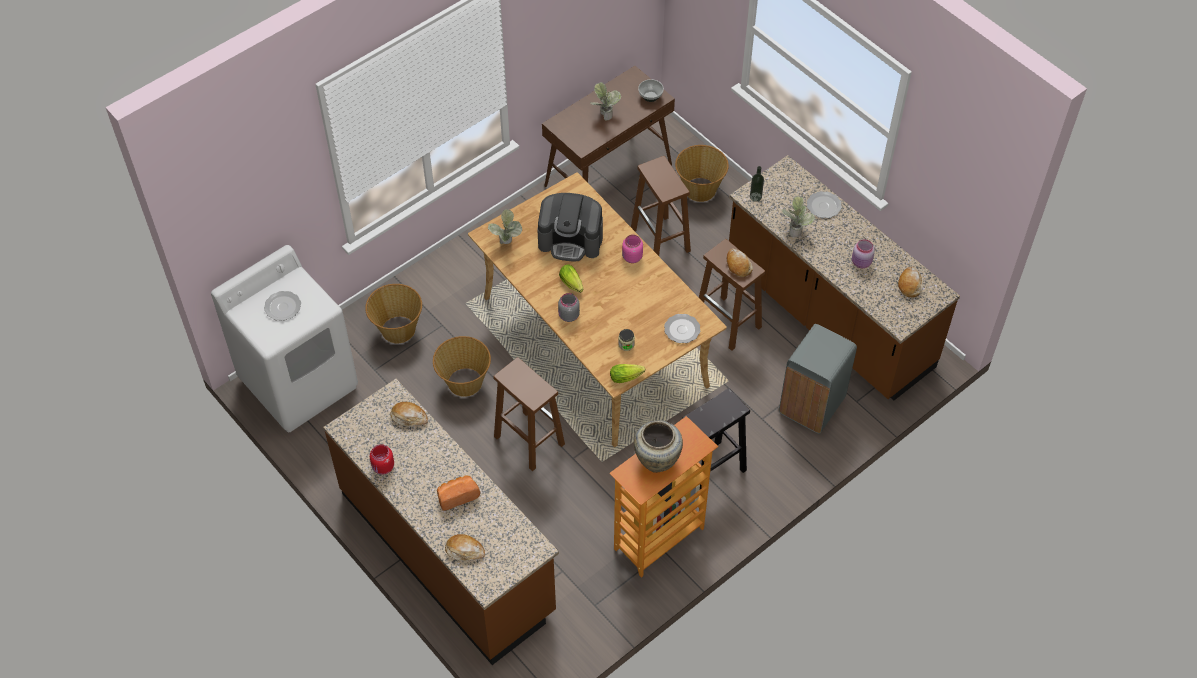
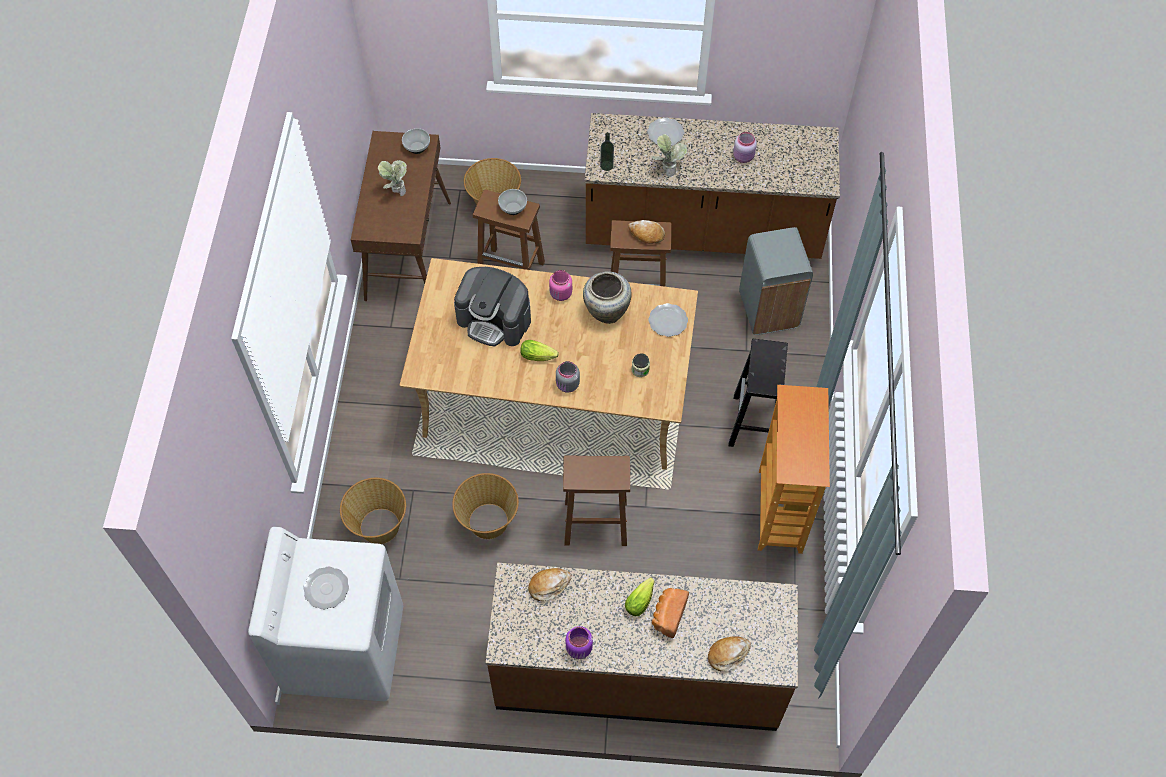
camera: 45 degrees left, 5 degrees up
red jar [370,444,394,474] -> purple jar [565,626,593,659]
potted plant [488,209,522,244] -> none
coffee machine [537,193,603,262] -> coffee machine turned 60 degrees clockwise [454,267,531,347]
lettuce [610,364,645,383] -> lettuce moved to [625,577,655,616]
beige vase [634,420,683,473] -> beige vase moved to [583,271,632,324]
bread [898,267,923,297] -> none
none -> bowl [498,189,527,215]

